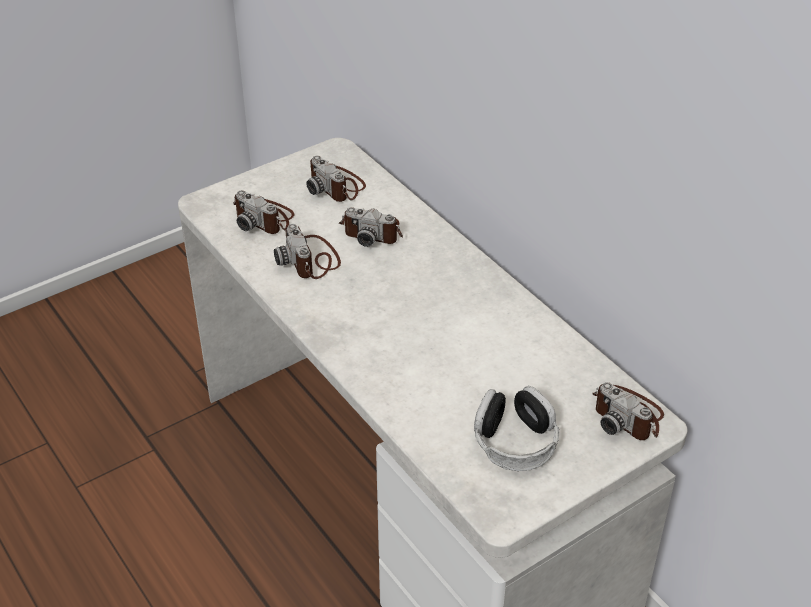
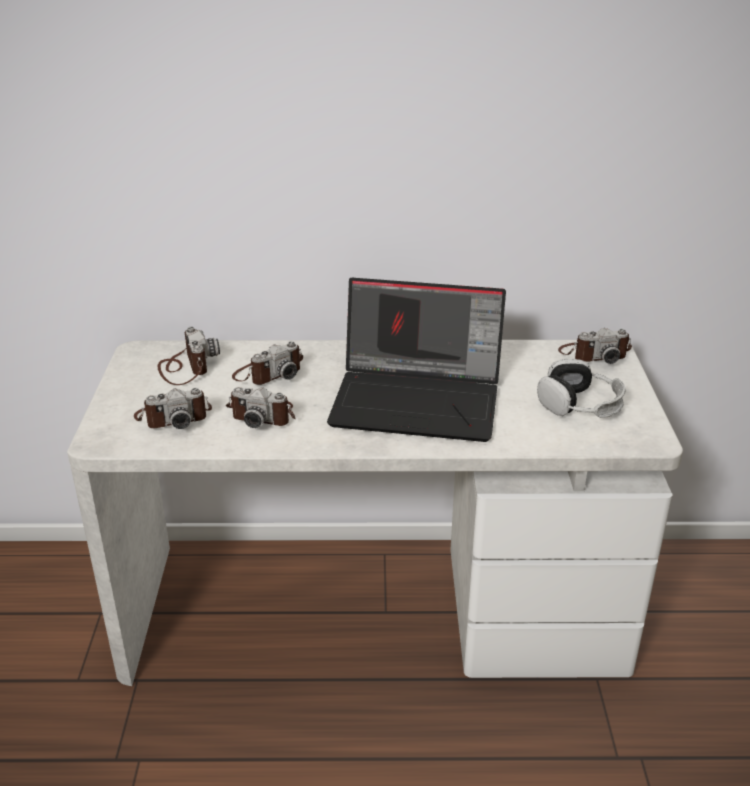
camera: 55 degrees left, 10 degrees down
camera [306,156,366,202] -> camera turned 105 degrees counterclockwise [158,327,220,385]
none -> laptop [327,278,506,442]

